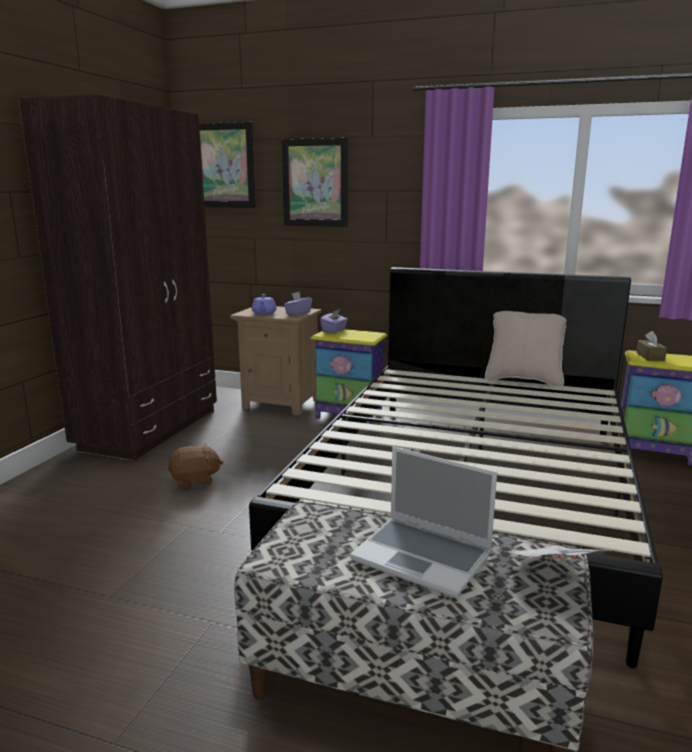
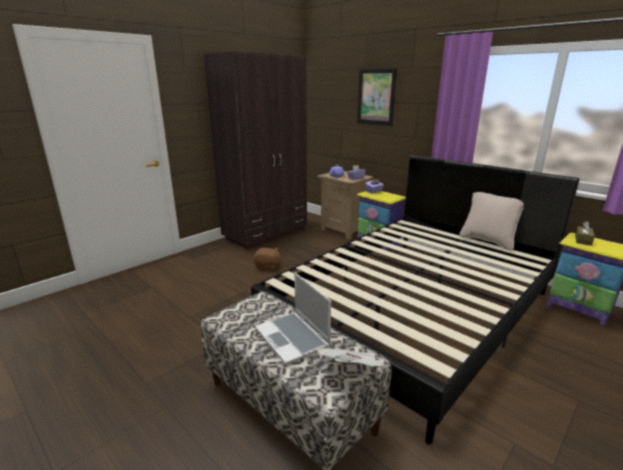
camera: 25 degrees right, 5 degrees up
picture [199,122,256,208] -> none

